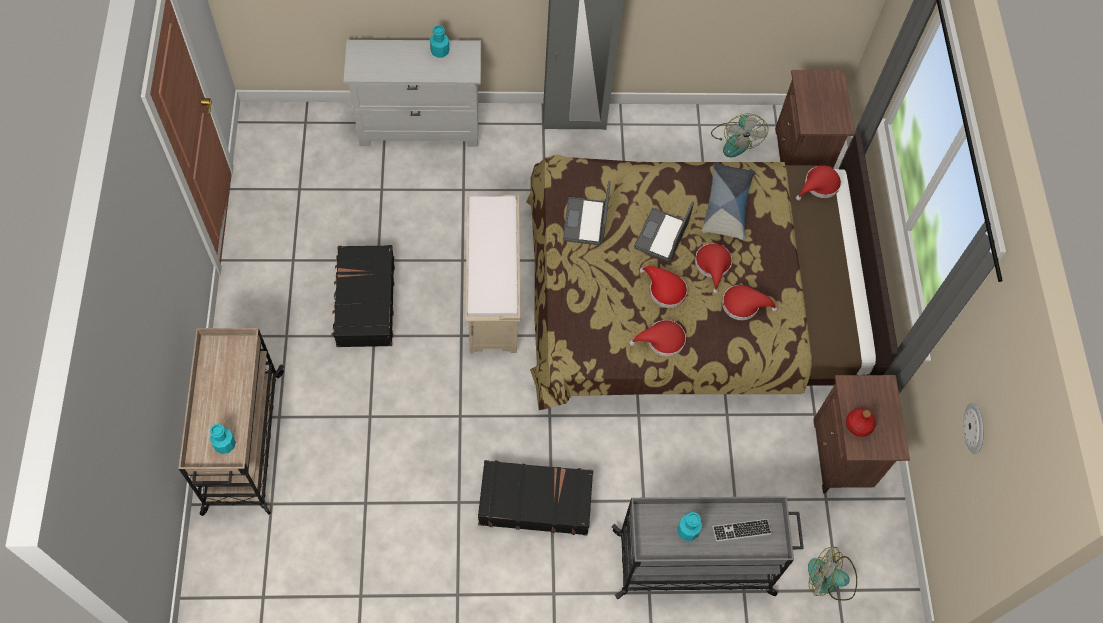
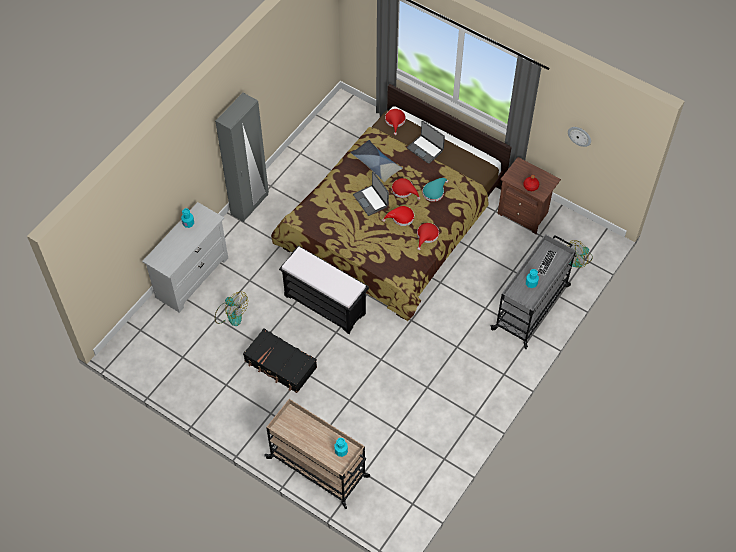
camera: 50 degrees left, 5 degrees down
beige bench [466,195,520,353] -> black bench [279,245,369,334]
black suitcase [478,460,593,536] -> none
laptop [563,181,611,245] -> laptop moved to [407,121,445,164]
fan [711,113,768,157] -> fan moved to [215,292,248,326]
red hat [722,285,777,320] -> turquoise hat [422,178,448,202]
brown nightstand [775,70,855,168] -> none

